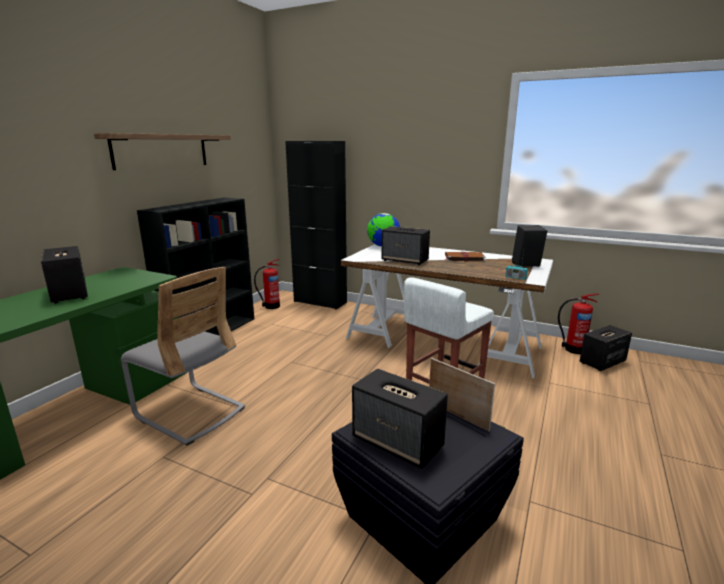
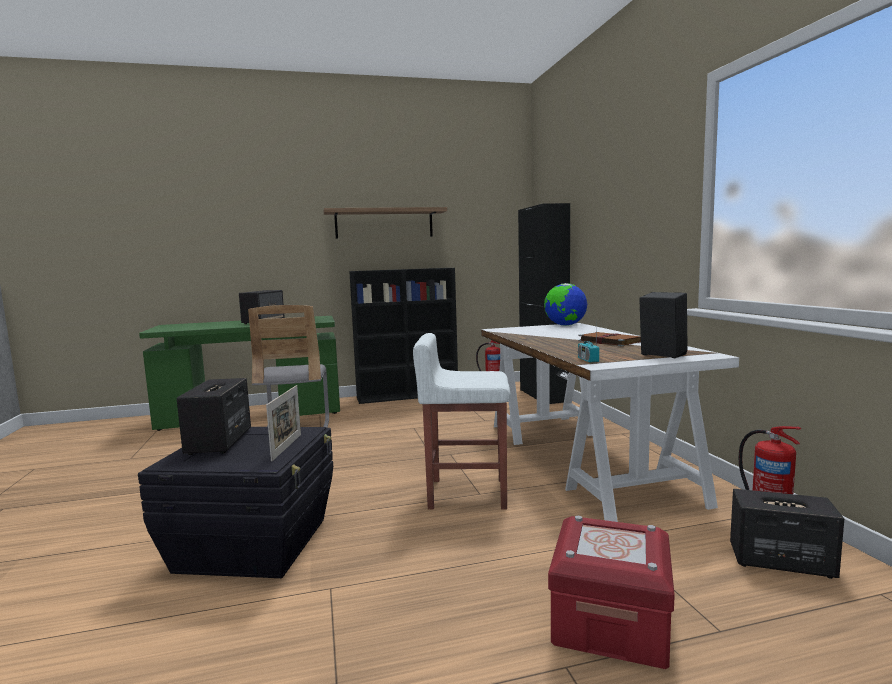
camera: 50 degrees right, 10 degrees down
speaker [381,226,430,265] -> none
none -> red storage box [548,516,675,669]

